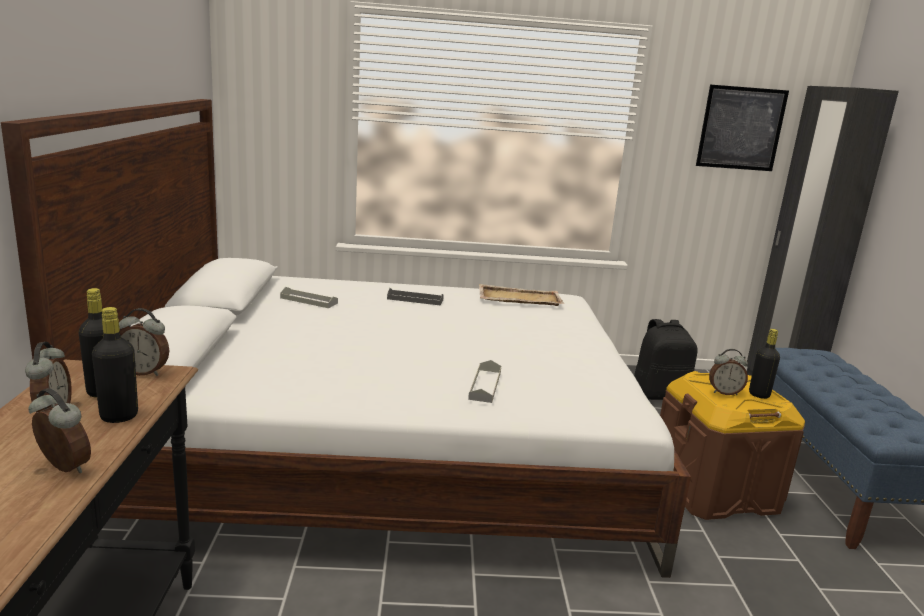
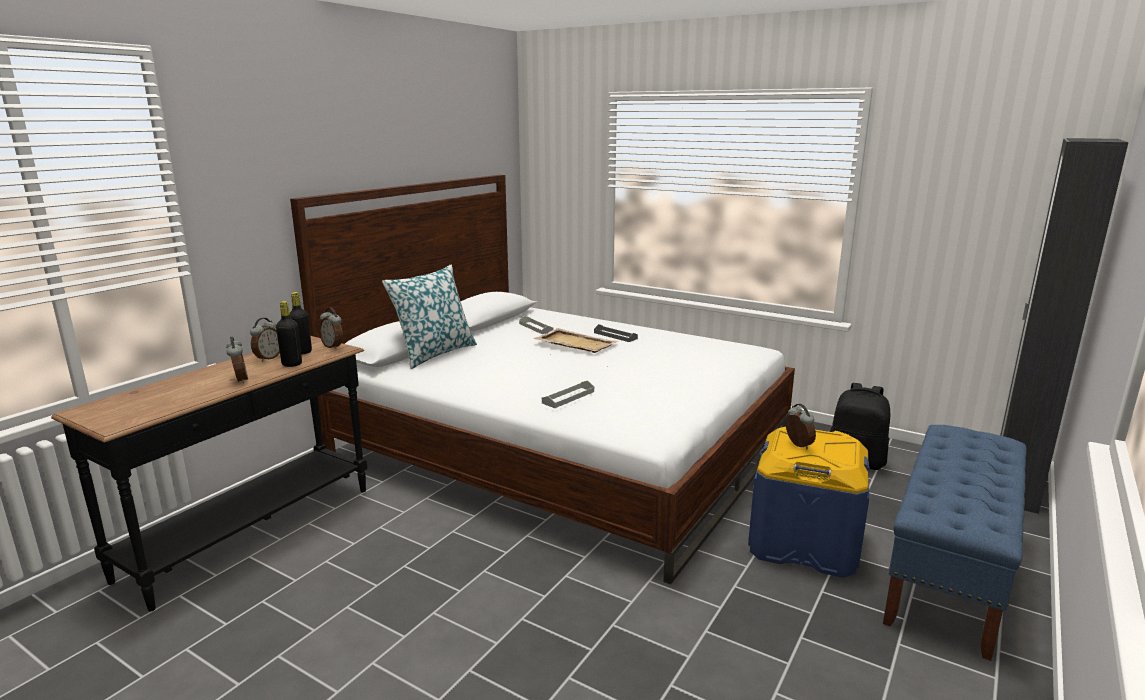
camera: 35 degrees right, 0 degrees up
beige tray [479,284,564,306] -> beige tray moved to [533,328,619,353]
brown storage box [660,371,805,520] -> blue storage box [748,427,870,578]
picture [696,85,789,171] -> none
alarm clock [709,349,748,395] -> alarm clock turned 150 degrees counterclockwise [786,404,816,449]
black bottle [749,329,780,399] -> none
none -> pillow [382,265,477,369]

